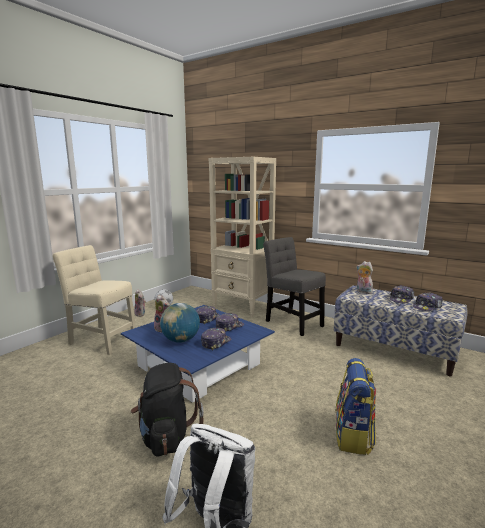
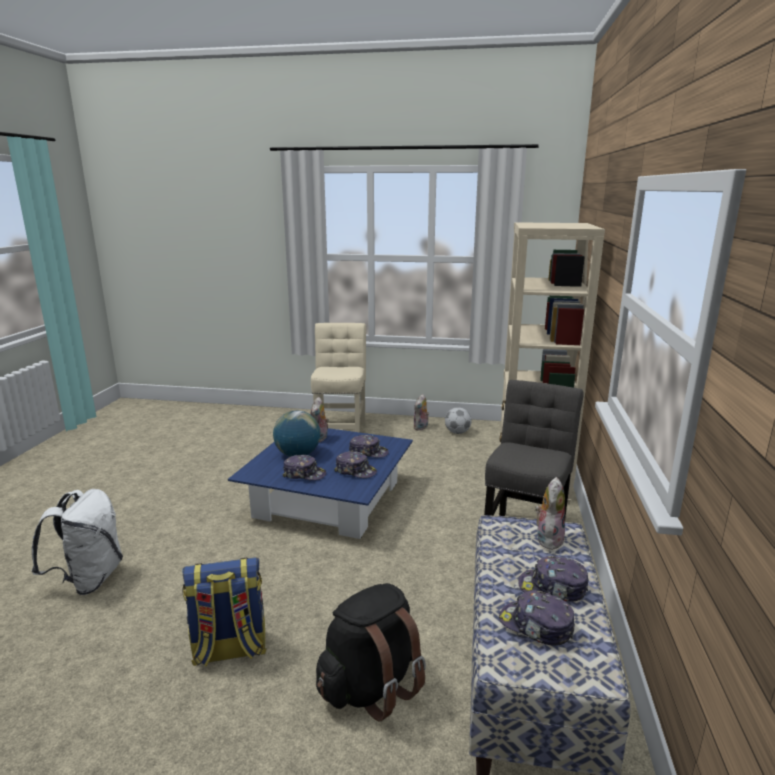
camera: 65 degrees right, 5 degrees up
black backpack [131,363,204,457] -> black backpack moved to [316,583,426,721]

